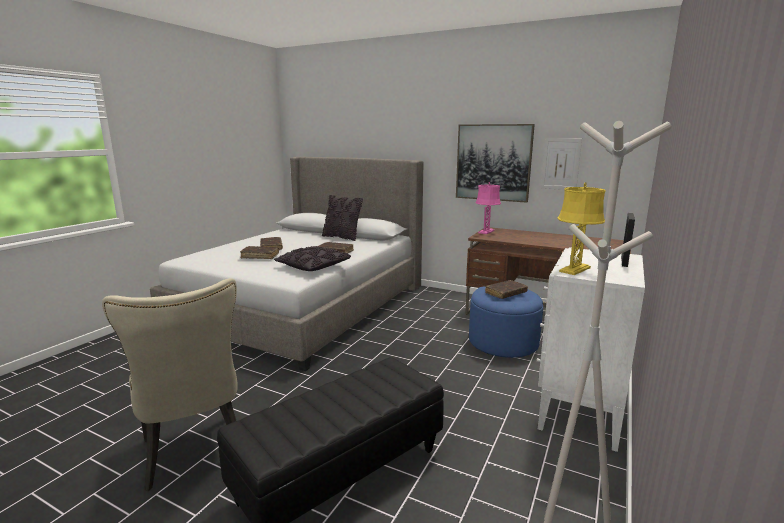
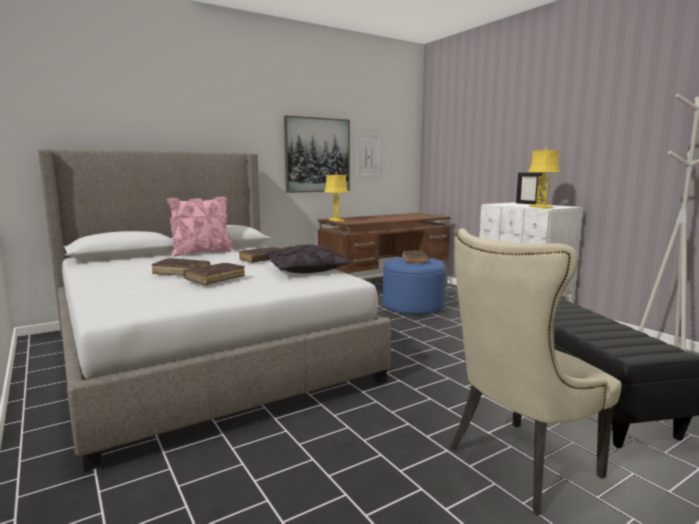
camera: 60 degrees left, 5 degrees down
beige chair [102,278,238,491] -> beige chair turned 150 degrees clockwise [450,228,622,515]
black pillow [322,195,363,241] -> pink pillow [167,196,233,257]
pink table lamp [475,182,501,234] -> yellow table lamp [324,172,348,222]

